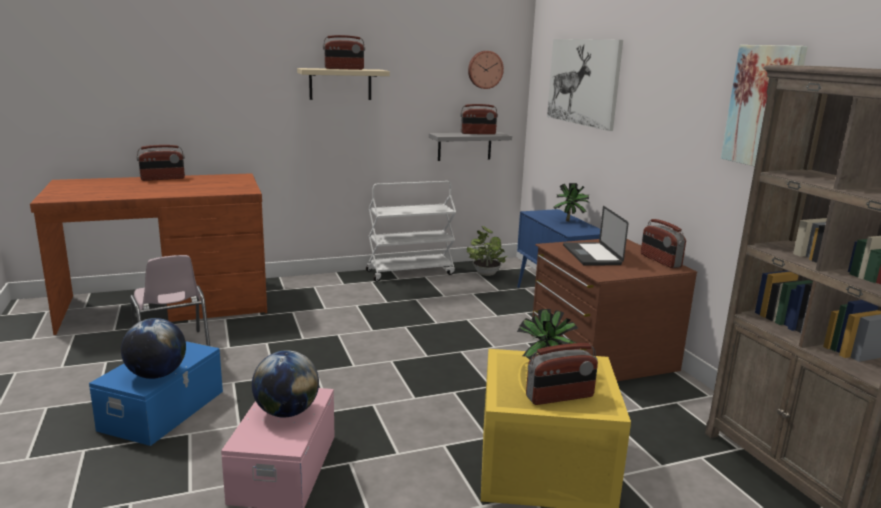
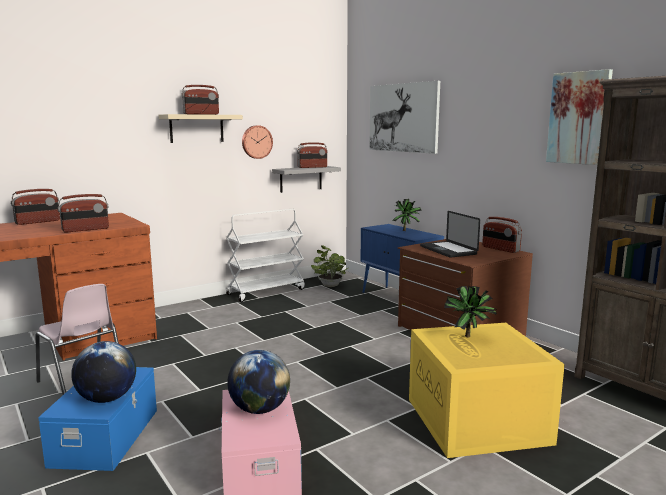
camera: 15 degrees left, 5 degrees down
wall clock [468,51,504,89] -> wall clock moved to [242,125,273,159]
radio [526,343,598,405] -> radio moved to [58,194,109,233]

